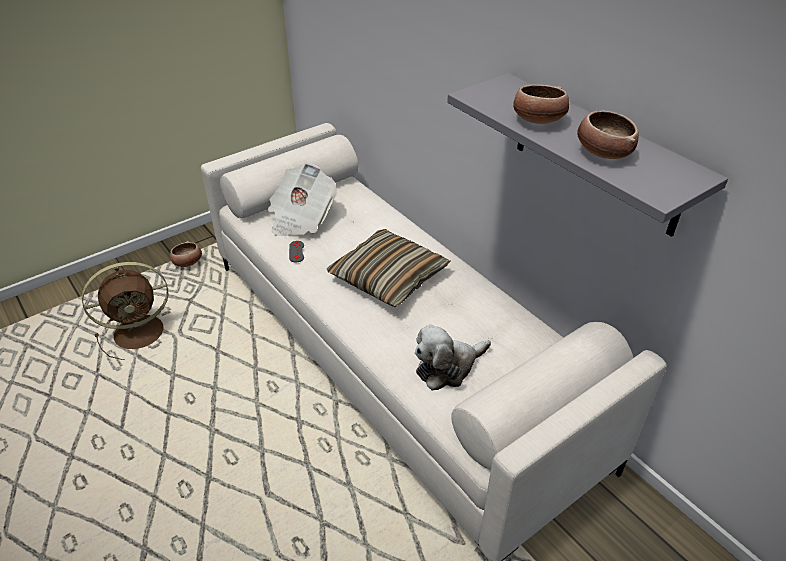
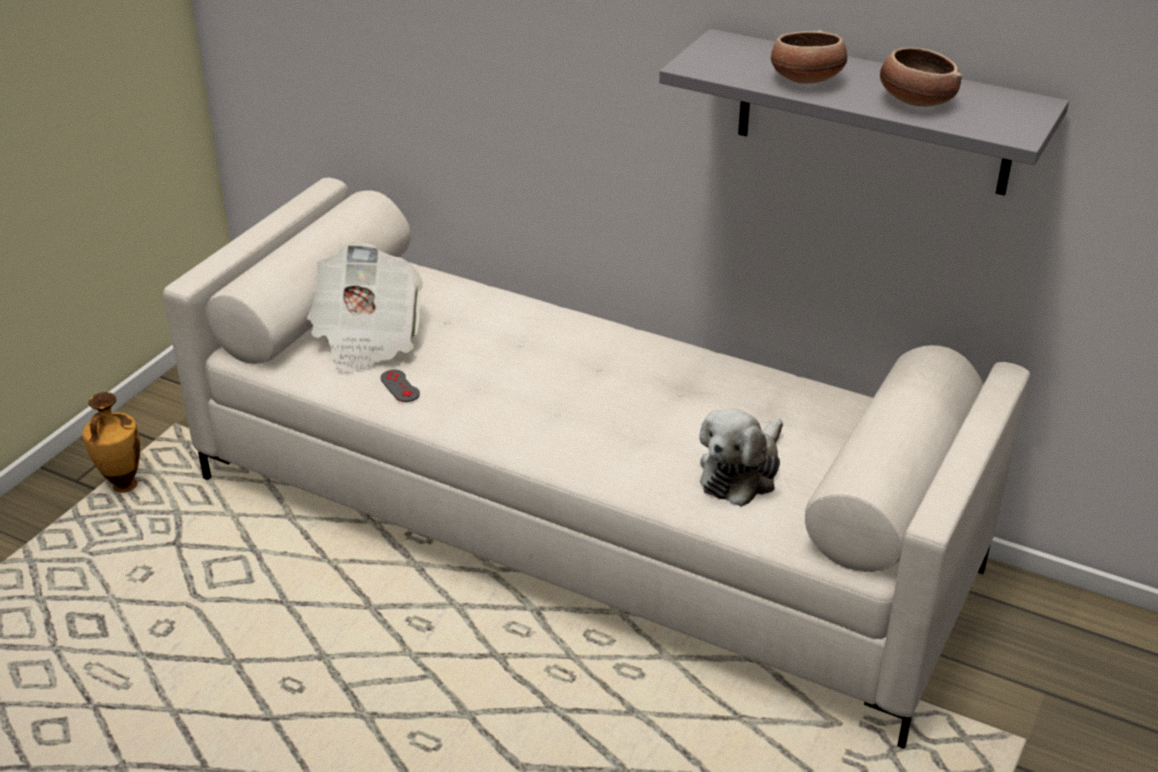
camera: 25 degrees left, 5 degrees down
brown fan [82,262,168,360] -> none
bowl [170,241,202,267] -> vase [82,392,140,493]
pillow [327,229,450,307] -> none

